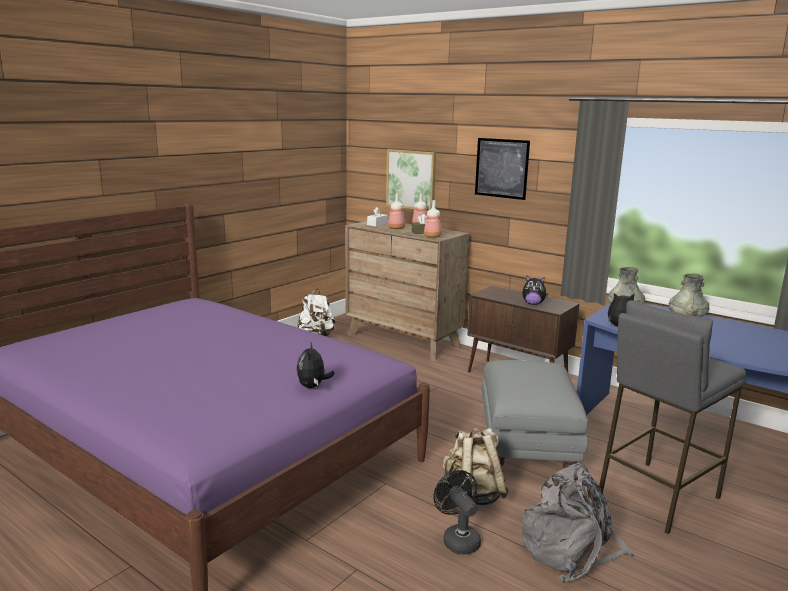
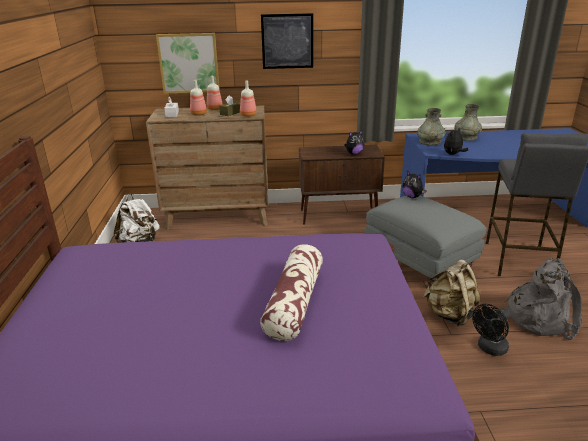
camera: 40 degrees left, 10 degrees up
plush toy [296,343,335,388] -> plush toy moved to [402,171,427,198]
black fan [433,470,481,555] -> black fan turned 60 degrees counterclockwise [472,304,511,356]
none -> pillow [260,244,323,341]

